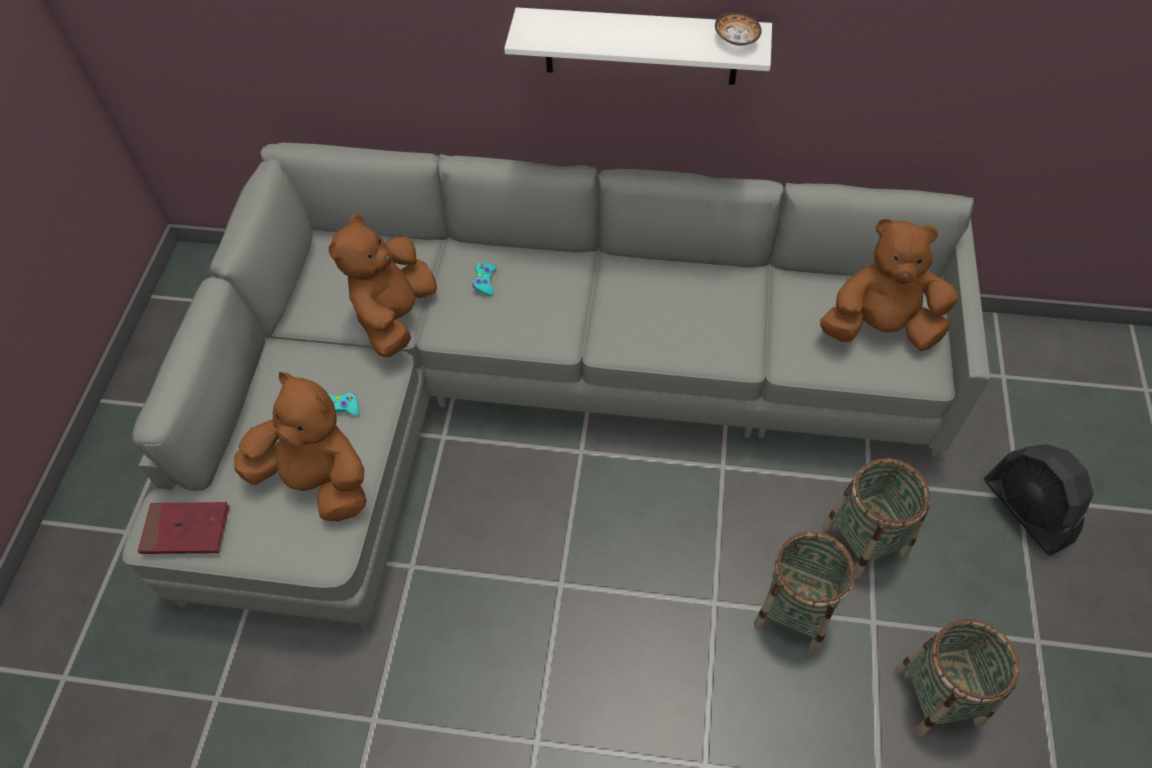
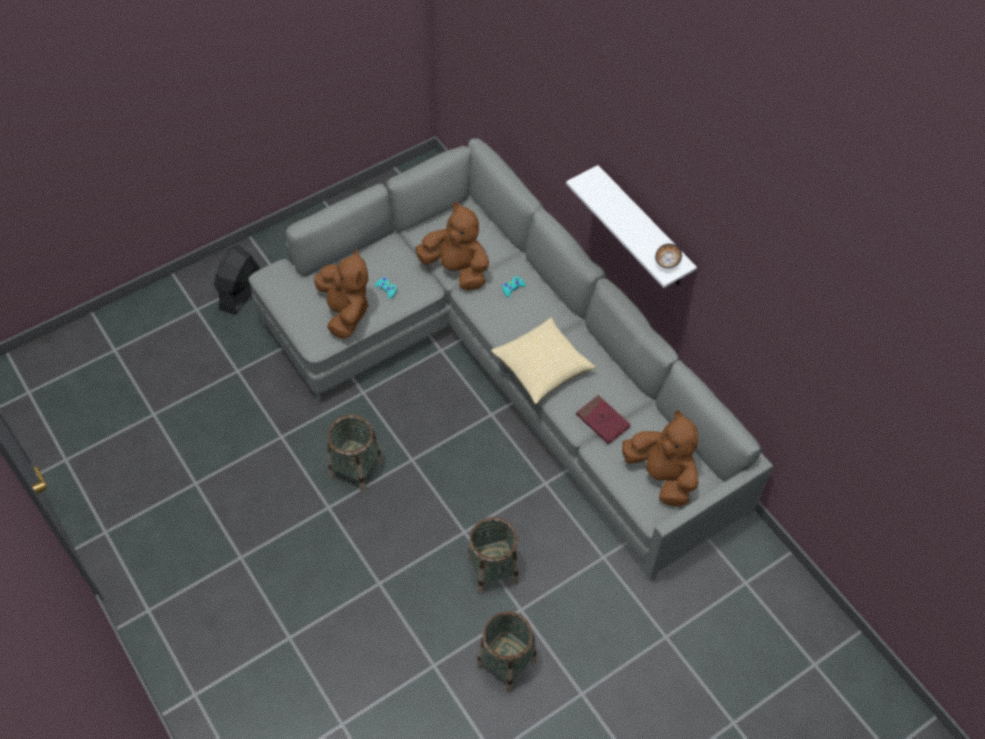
camera: 45 degrees right, 0 degrees up
red book [138,502,230,554] -> red book moved to [576,395,631,444]
brown plush toy [329,214,437,357] -> brown plush toy turned 60 degrees clockwise [415,202,489,290]
basket [822,458,930,579] -> basket moved to [327,415,383,492]
black fan [984,444,1094,556] -> black fan moved to [214,246,260,315]
none -> pillow [491,317,596,404]

